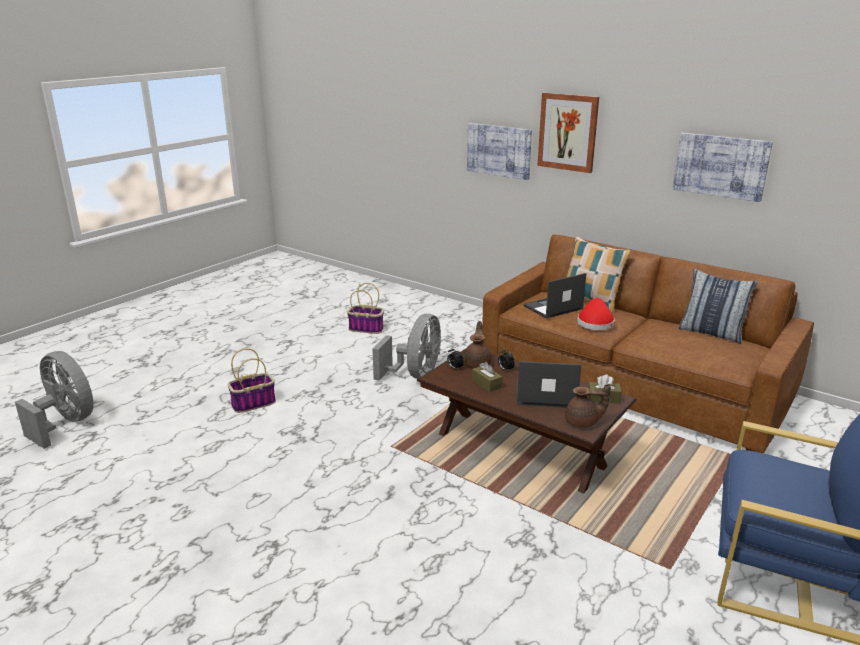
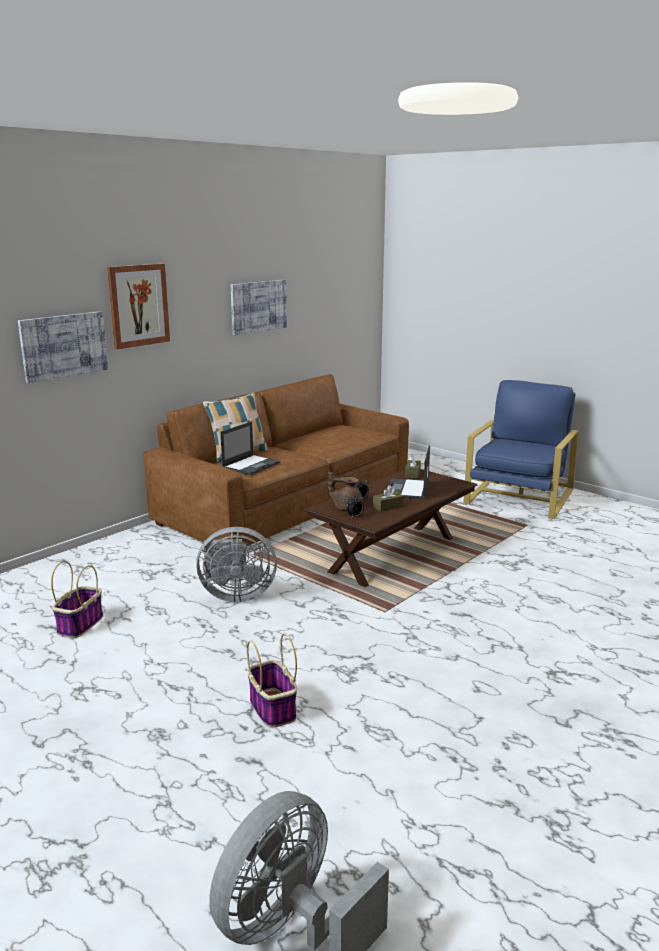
camera: 85 degrees left, 5 degrees down
grey fan [372,314,441,381] -> grey fan turned 150 degrees clockwise [196,527,277,602]
laptop [523,273,586,319] -> laptop turned 120 degrees counterclockwise [220,421,280,475]
brown teapot [565,384,611,427] -> none
red hat [577,298,615,330] -> none
pillow [679,268,758,344] -> none

